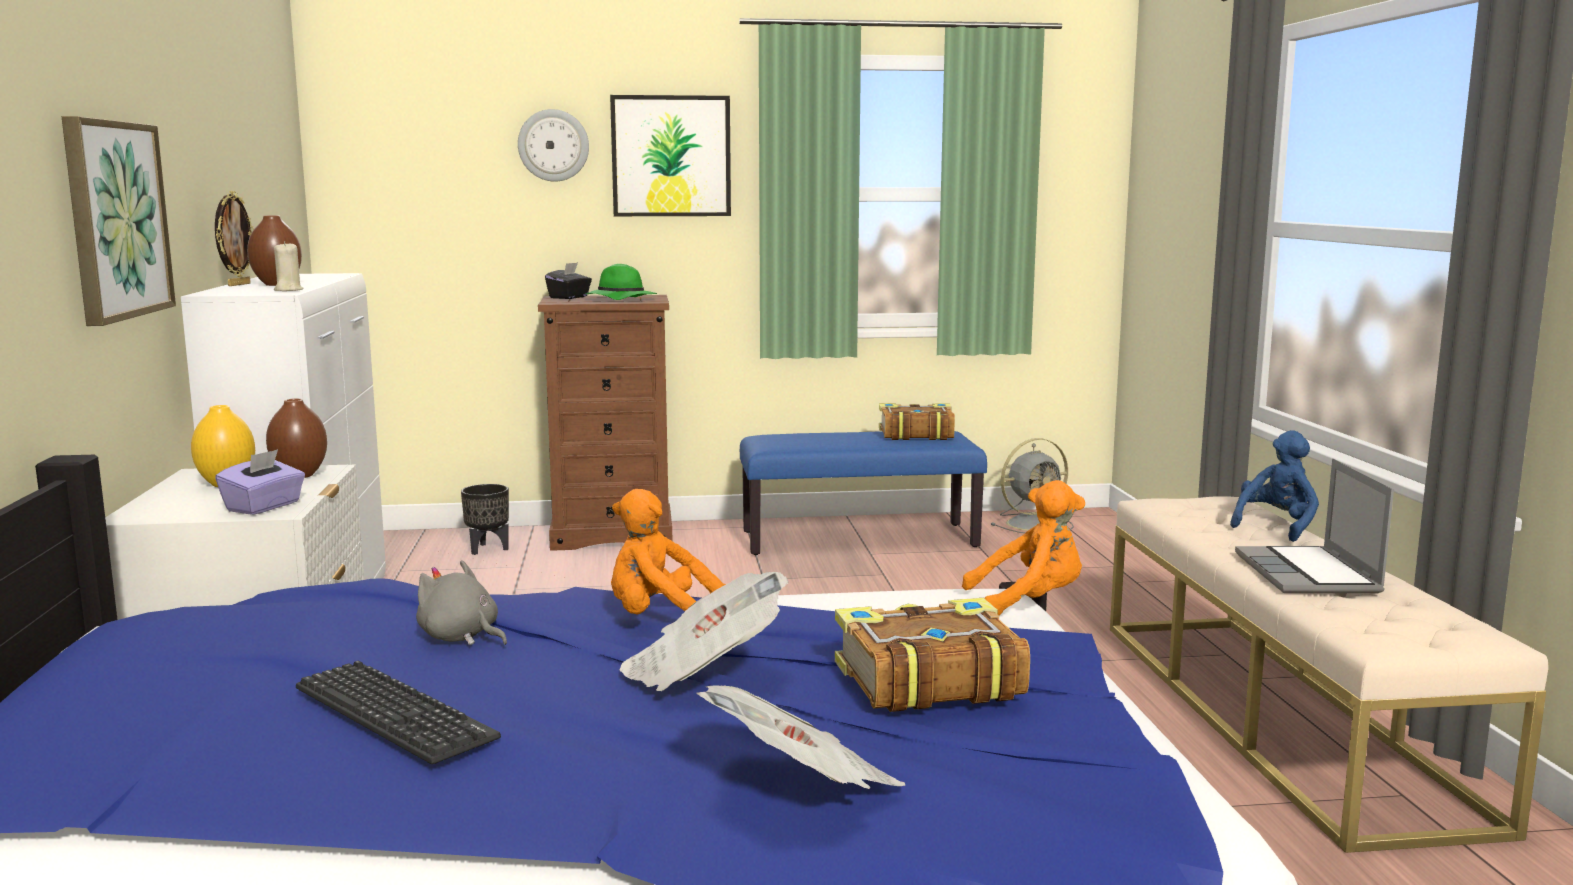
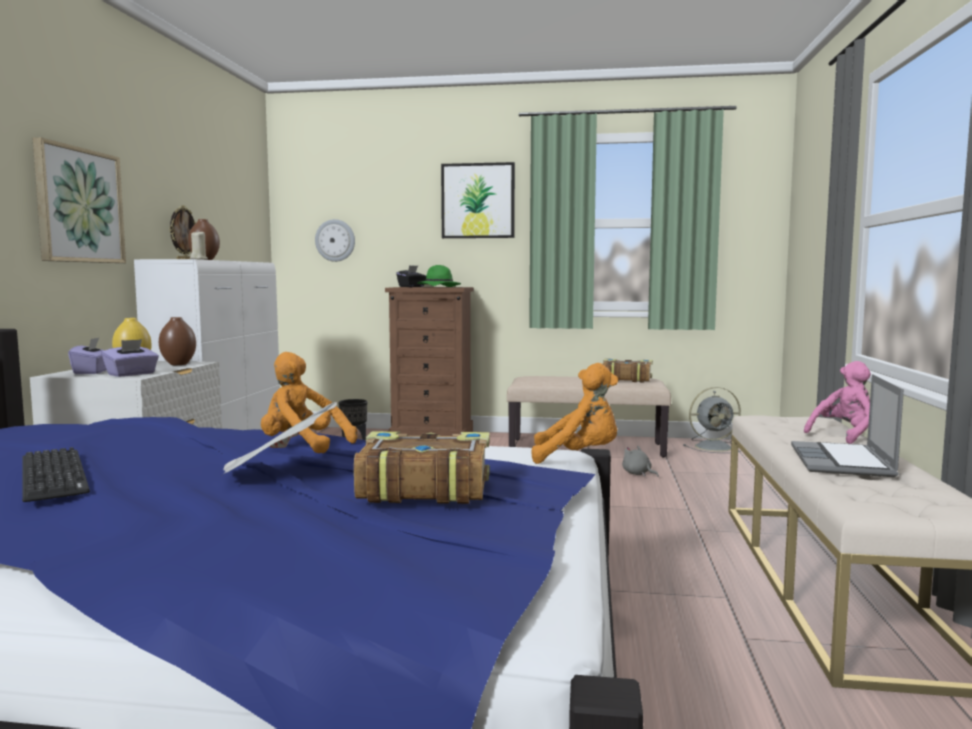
camera: 15 degrees right, 5 degrees down
grey plush toy [416,560,507,645] -> grey plush toy moved to [622,446,659,477]
wall clock [518,109,589,182] -> wall clock moved to [315,219,355,262]
newspaper [697,685,905,789] -> none
blue bench [740,431,987,555] -> beige bench [507,376,671,457]
blue plush toy [1230,430,1319,542] -> pink plush toy [804,361,871,444]
none -> purple tissue box [68,338,107,374]

